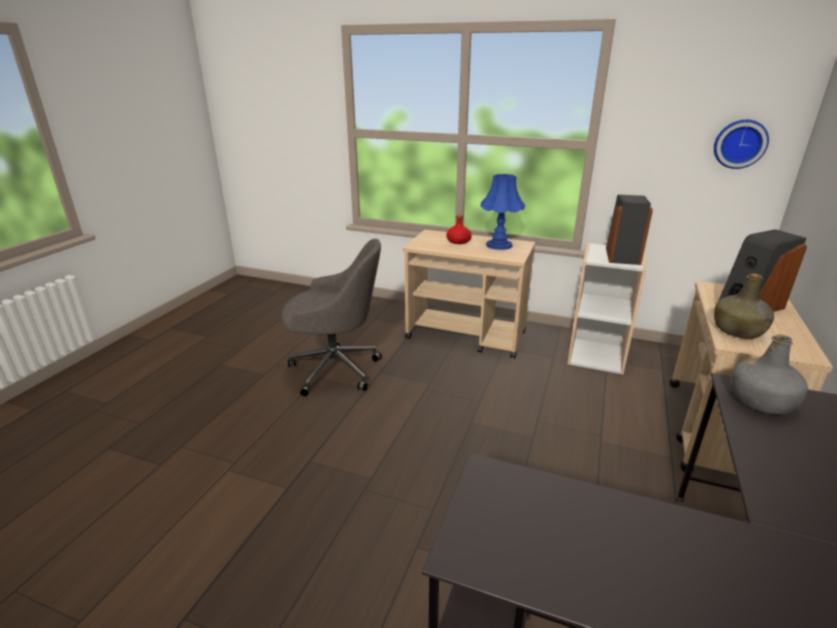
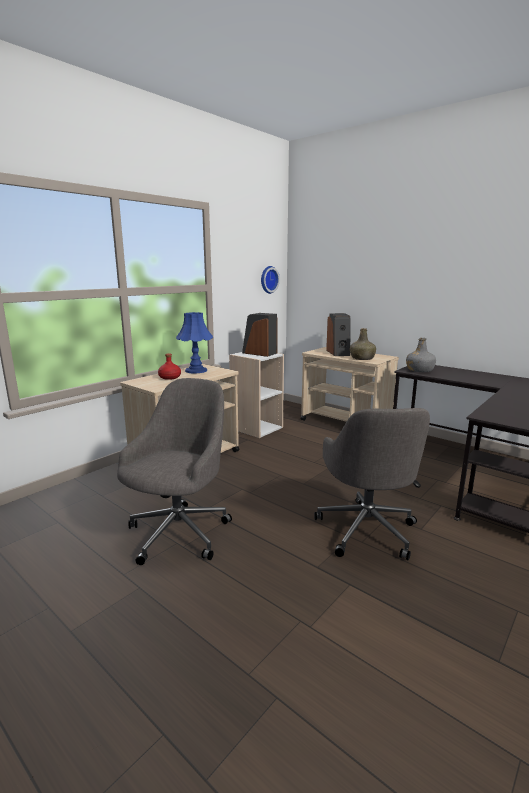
camera: 70 degrees left, 10 degrees down
none -> grey office chair [314,408,430,560]

